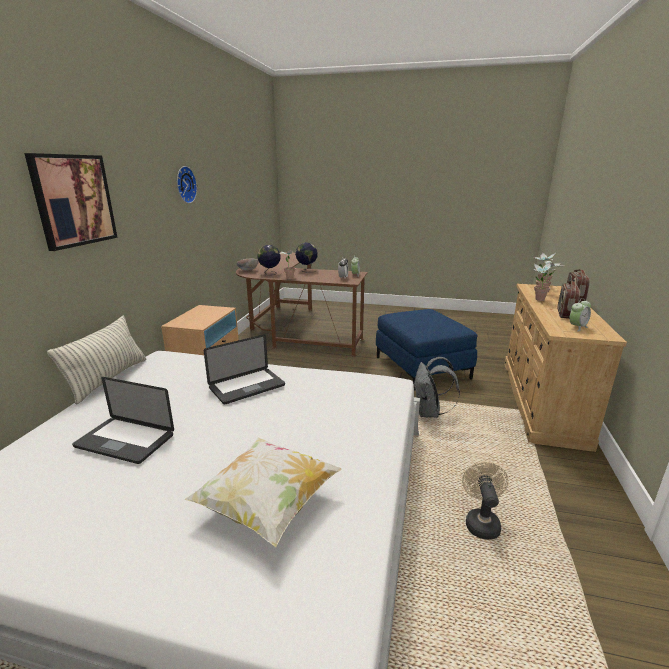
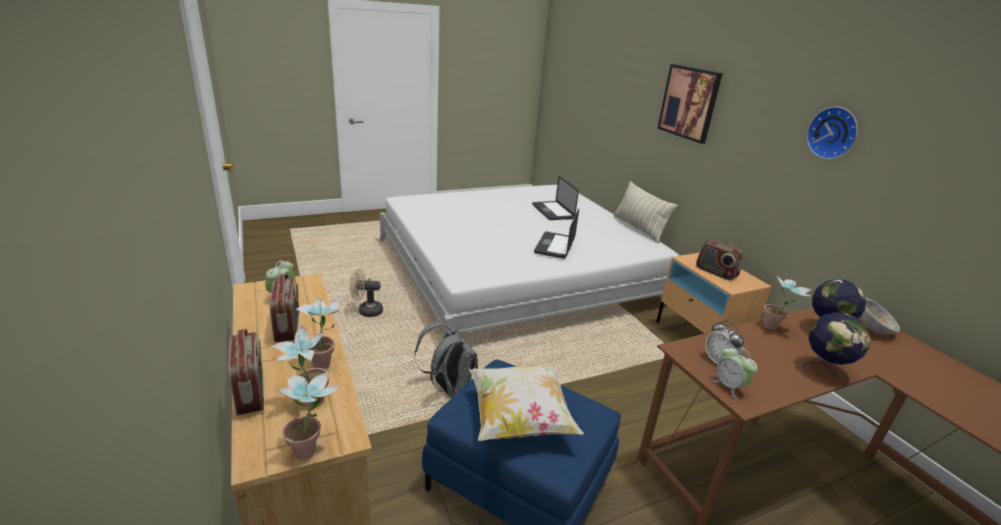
camera: 140 degrees right, 5 degrees up
laptop [72,377,174,464] -> laptop turned 90 degrees counterclockwise [532,176,579,220]
pillow [184,438,341,547] -> pillow moved to [469,366,584,441]
beige fan [462,462,508,540] -> beige fan turned 120 degrees clockwise [350,269,383,317]
none -> radio [696,240,743,280]

